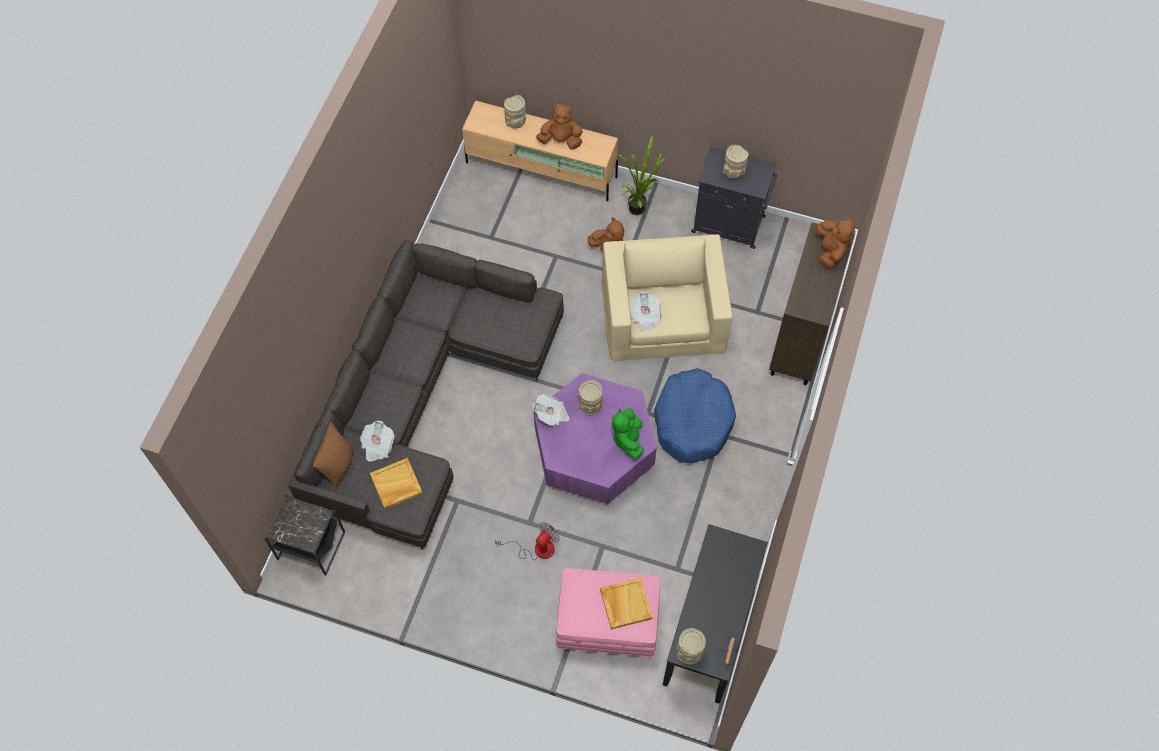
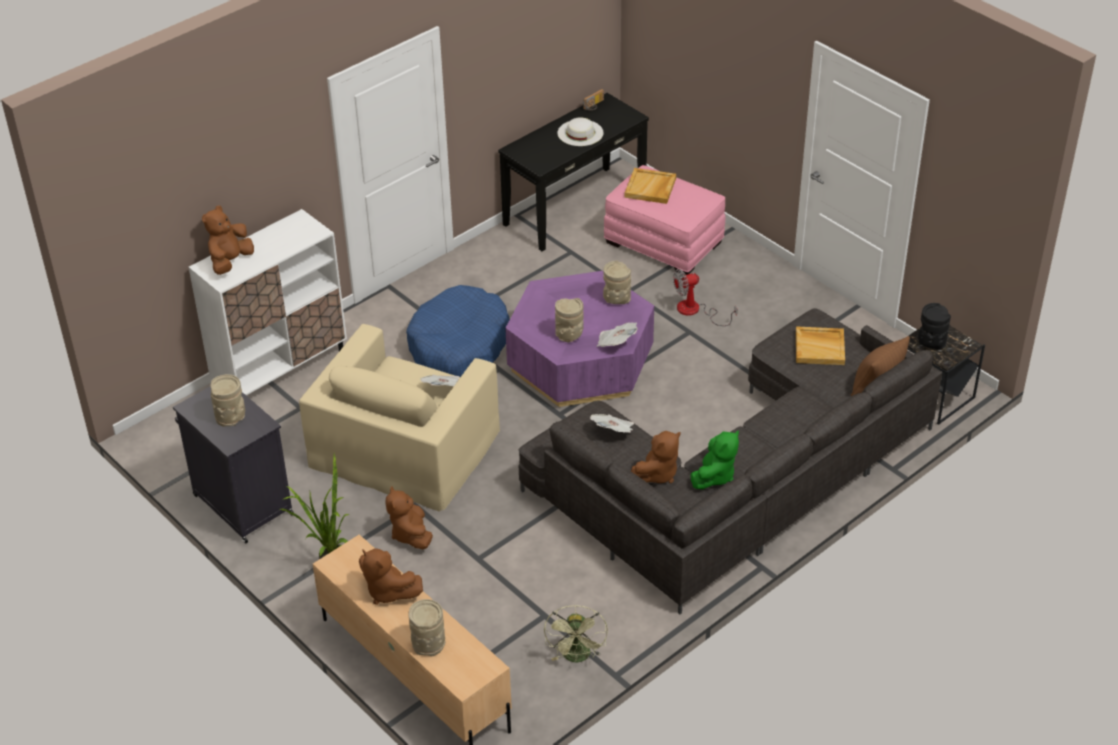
camera: 150 degrees left, 20 degrees down
newspaper [360,421,395,461] -> newspaper moved to [590,414,634,433]
green plush toy [612,408,644,459] -> green plush toy moved to [691,430,739,489]
beige vase [677,628,706,665] -> beige vase moved to [603,261,631,304]
brown cabinet [769,222,855,385] -> white cabinet [188,209,347,395]
none -> green fan [544,605,608,662]
none -> white hat [558,117,604,146]
none -> brown plush toy [631,431,680,483]
none -> black vase [918,303,951,349]

